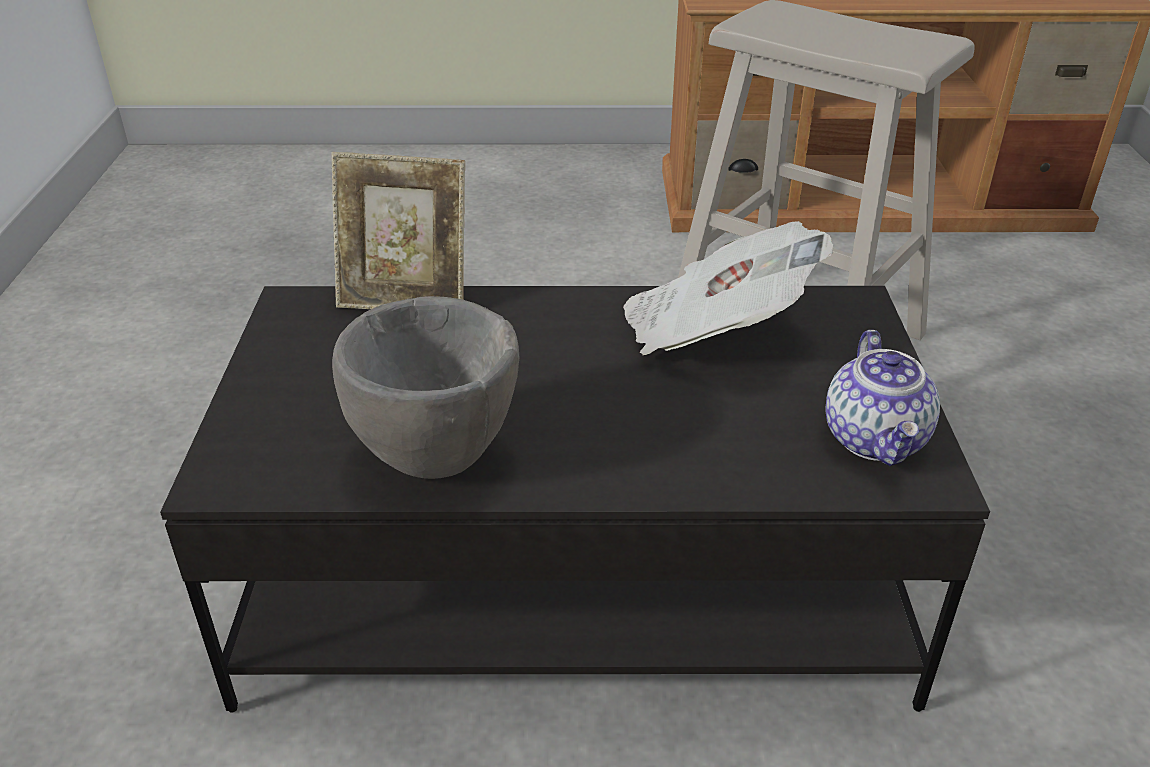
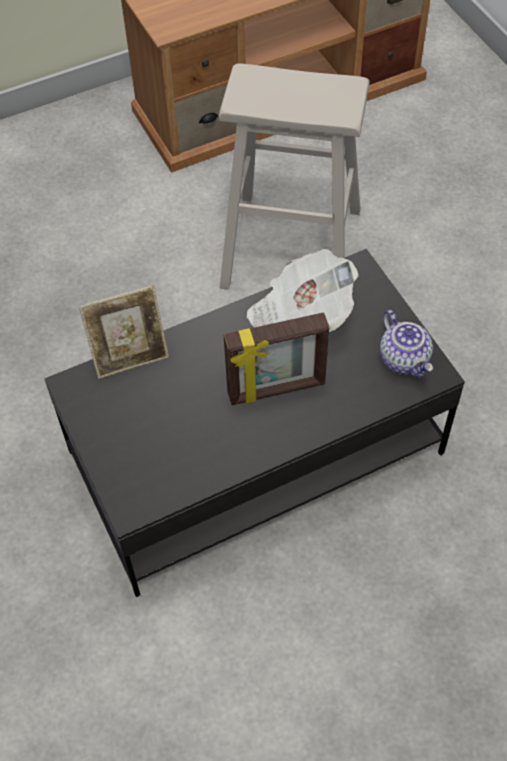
camera: 25 degrees left, 20 degrees up
grey bowl [332,296,520,479] -> none
none -> picture frame [224,312,329,405]

